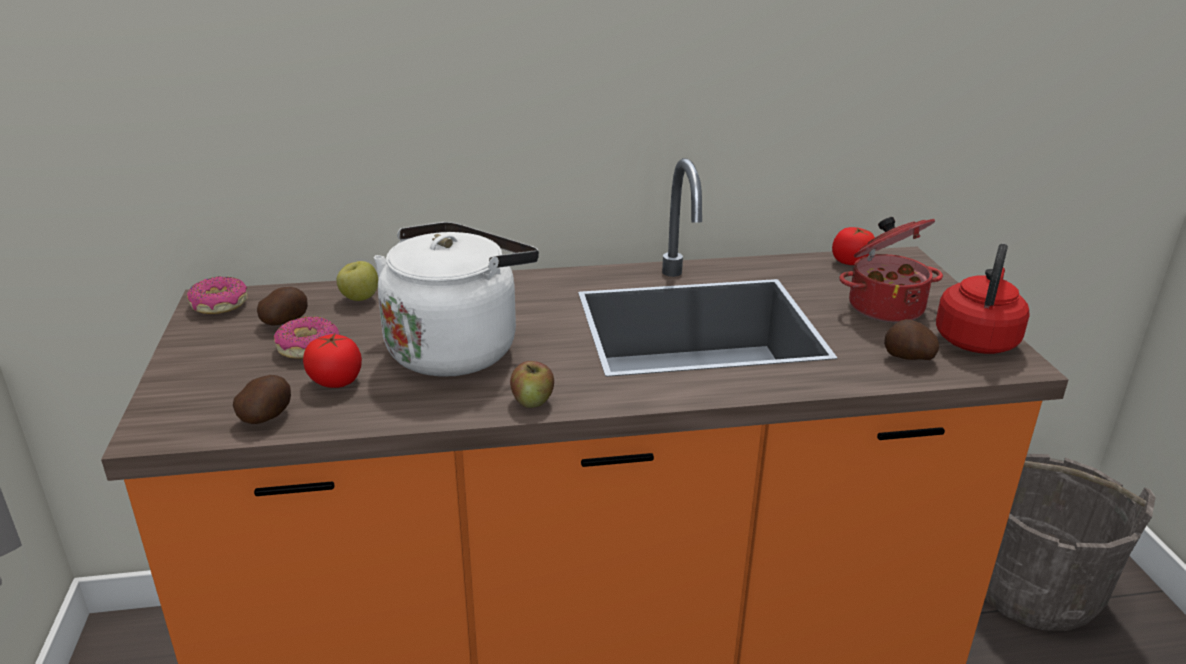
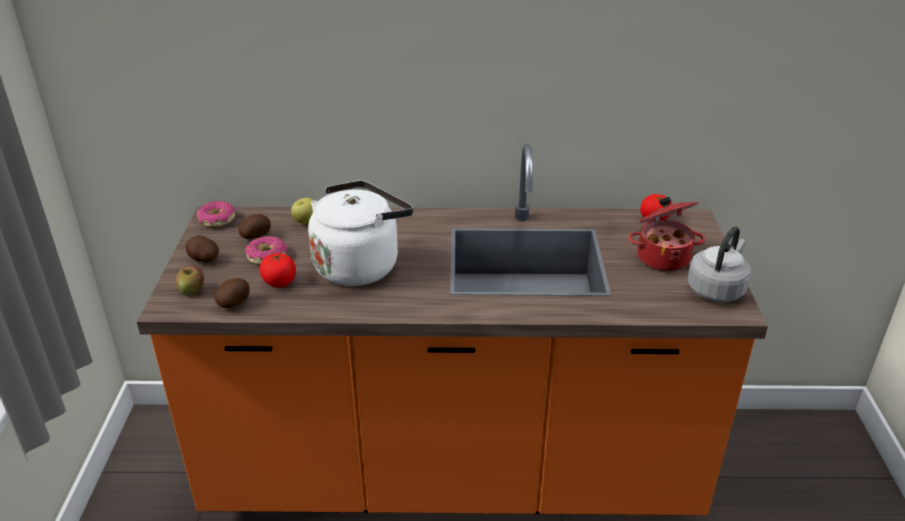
camera: 10 degrees right, 5 degrees up
apple [510,361,554,408] -> apple moved to [176,266,204,295]
potato [884,319,939,360] -> potato moved to [185,235,219,263]
red kettle [936,244,1029,354] -> grey kettle [687,226,751,302]
grey bucket [985,454,1156,631] -> none

